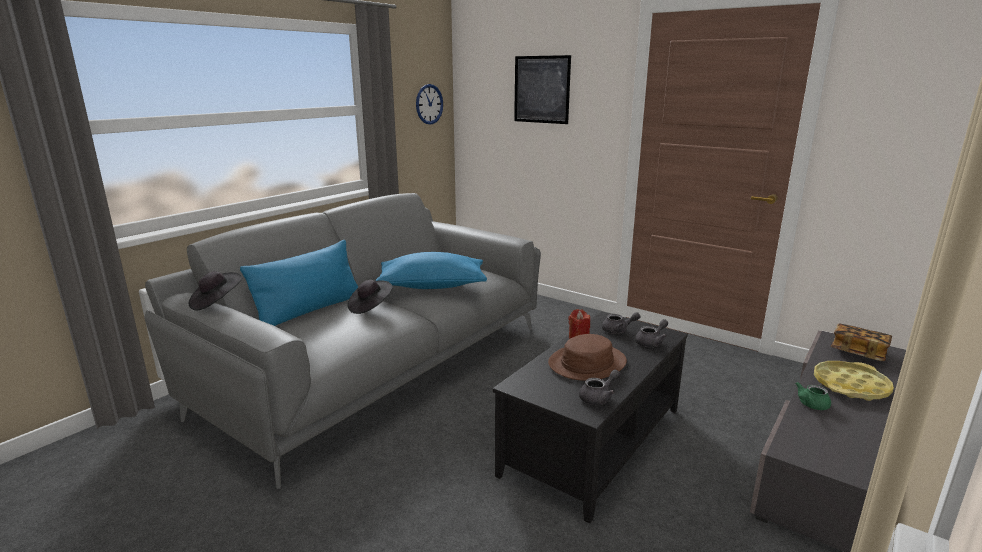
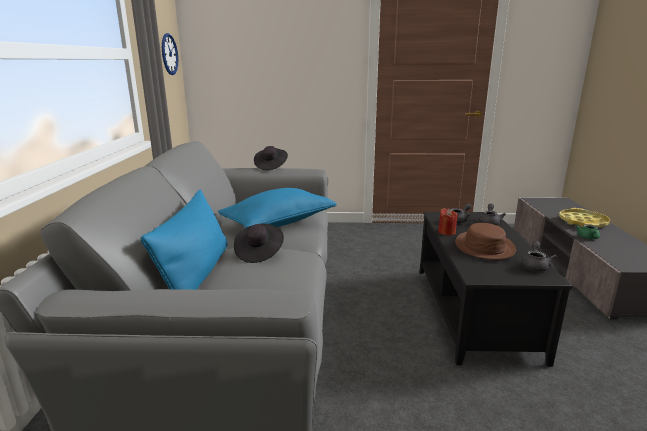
camera: 35 degrees left, 0 degrees up
black hat [188,271,243,310] -> black hat moved to [254,146,288,170]
picture [514,55,571,124] -> none
book [831,324,892,361] -> none

